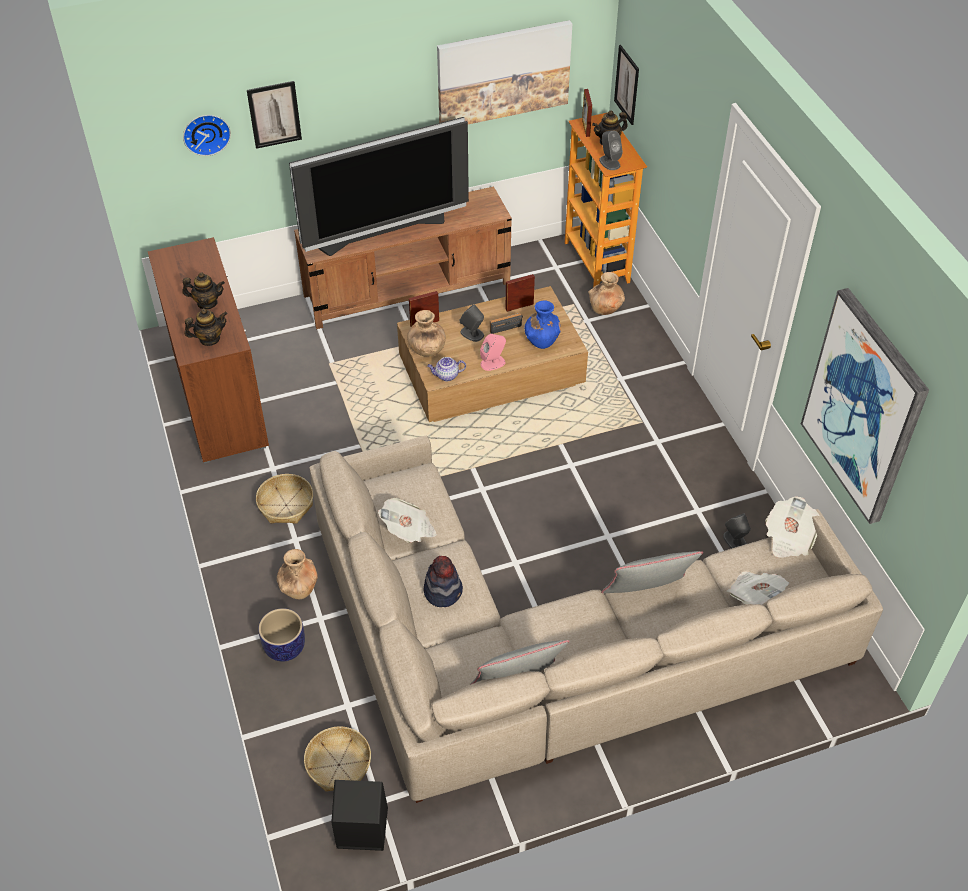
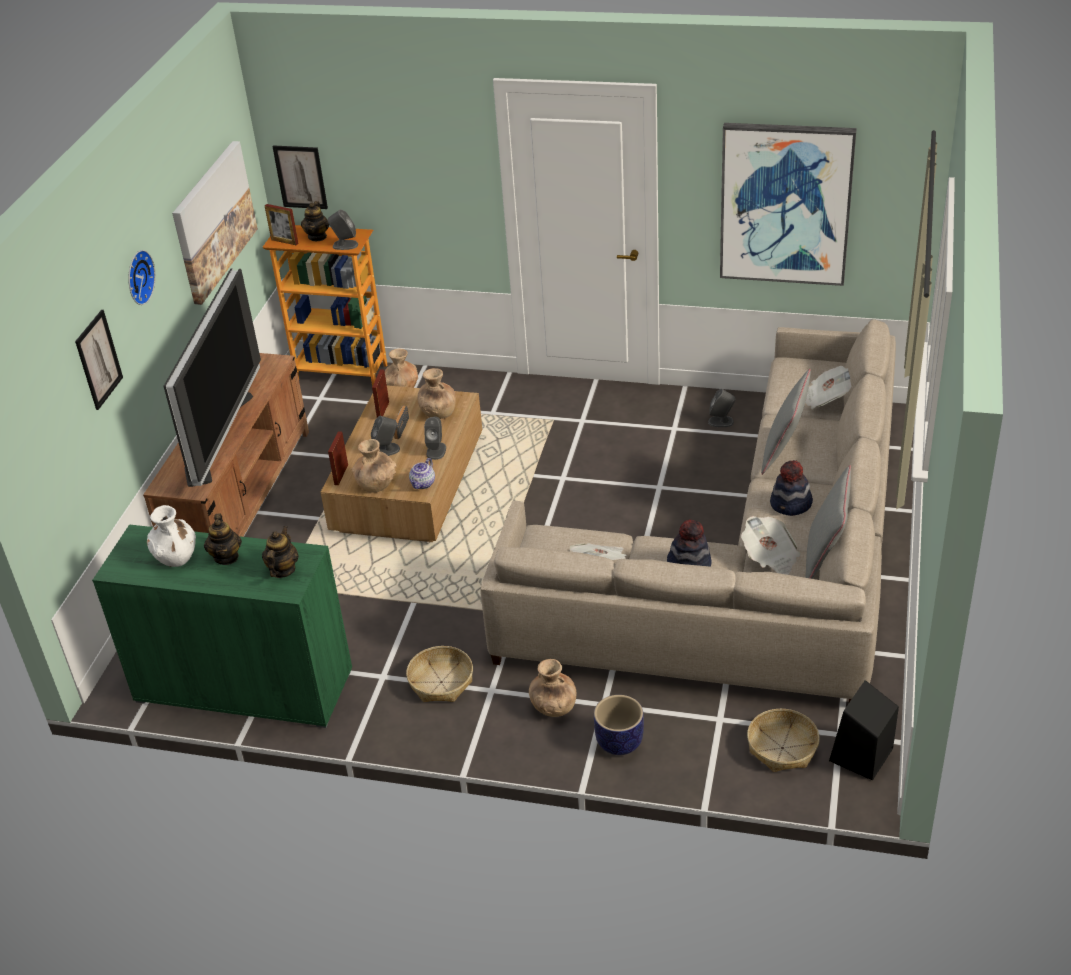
camera: 55 degrees left, 10 degrees down
brown cabinet [148,237,269,463] -> green cabinet [92,524,352,728]
teapot [182,272,225,309] -> teapot turned 135 degrees clockwise [204,513,242,565]
wall clock [183,115,231,156] -> wall clock moved to [128,250,156,305]
pink speaker [480,334,506,371] -> grey speaker [424,417,446,460]
blue vase [524,300,561,349] -> brown vase [417,368,456,419]
newspaper [765,496,819,558] -> newspaper moved to [741,516,801,575]
none -> white vase [147,505,196,567]
none -> hat [770,460,813,516]

